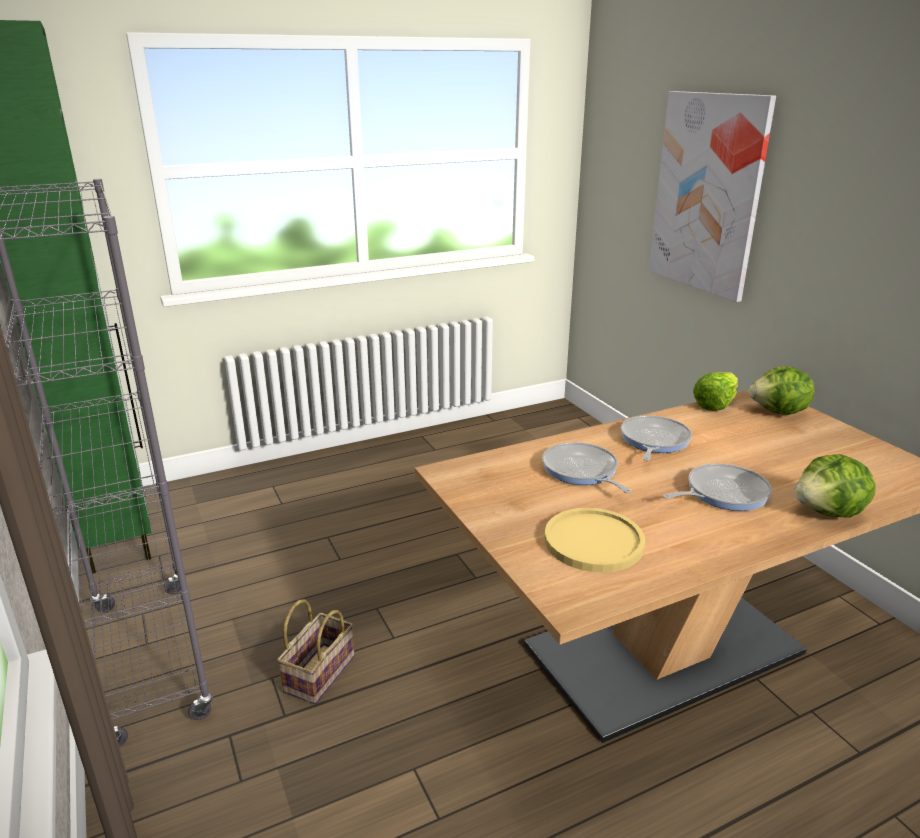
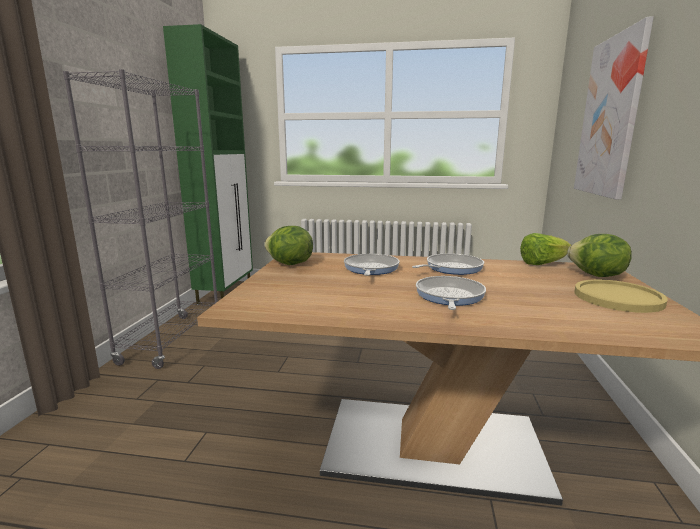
camera: 35 degrees right, 10 degrees down
basket [277,599,355,704] -> none
yellow plate [545,508,645,572] -> yellow plate moved to [574,279,668,313]
frying pan [663,463,772,511] -> frying pan turned 90 degrees counterclockwise [416,276,486,310]
lettuce [794,454,876,518] -> lettuce moved to [264,226,313,265]

